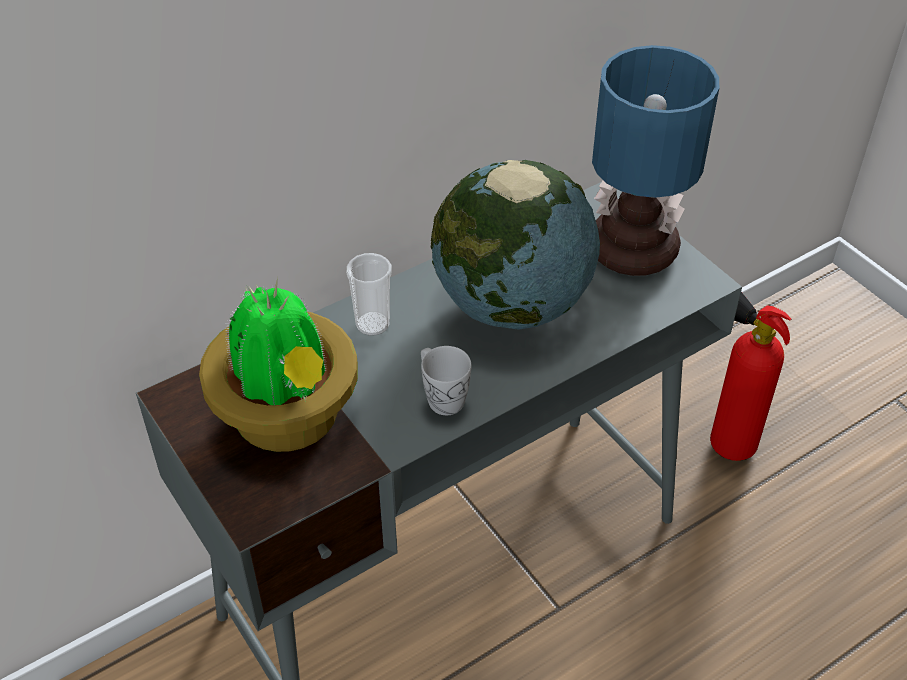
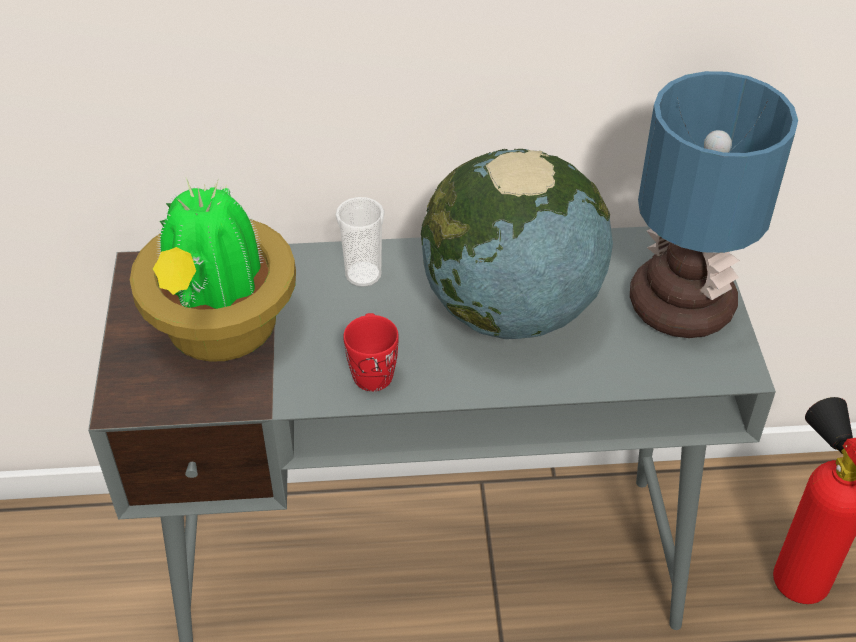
camera: 30 degrees right, 0 degrees up
white mug [421,346,471,415] -> red mug [343,313,399,391]

